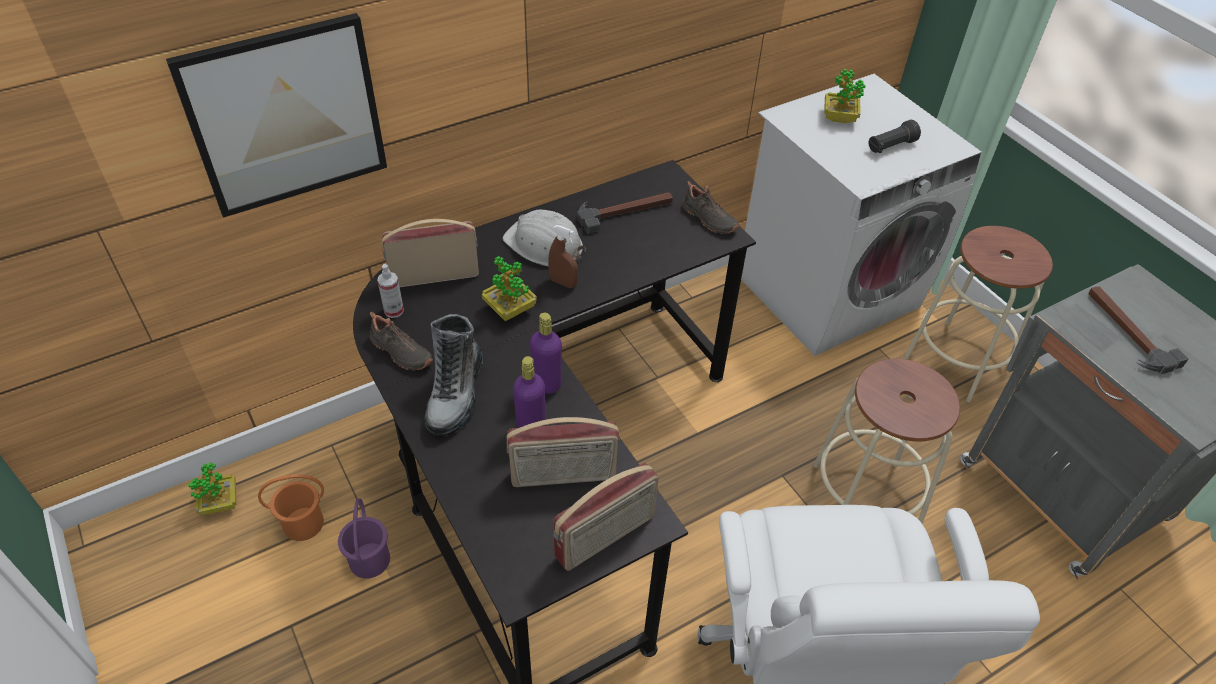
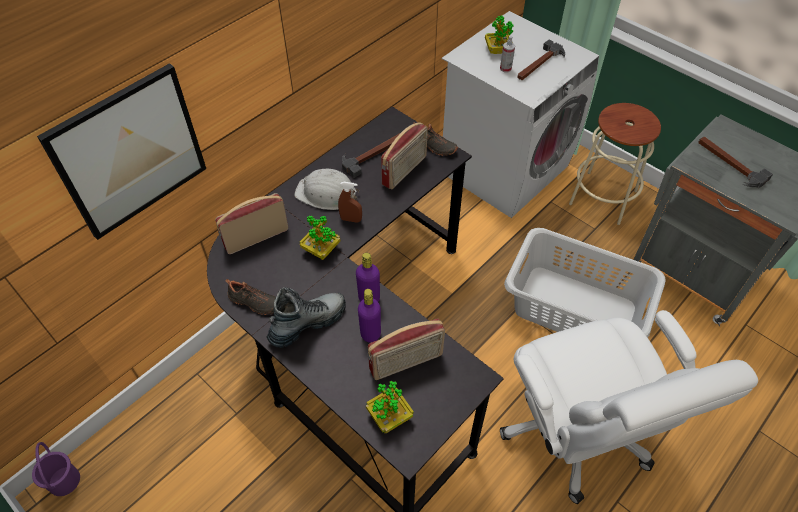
camera: 15 degrees left, 5 degrees up
potted plant [188,462,237,516] -> potted plant moved to [366,381,414,433]
orange bucket [258,474,324,541] -> none
purple bucket [338,498,390,578] -> purple bucket moved to [32,442,80,496]
spray bottle [377,264,404,318] -> spray bottle moved to [500,36,515,73]
boot [424,314,483,436] -> boot turned 120 degrees counterclockwise [266,287,346,348]
radio [553,463,659,571] -> radio moved to [381,122,428,190]
beige stool [813,359,960,524] -> grey laundry basket [504,228,665,338]
black flashlight [869,120,921,153] -> hammer [517,40,565,80]

